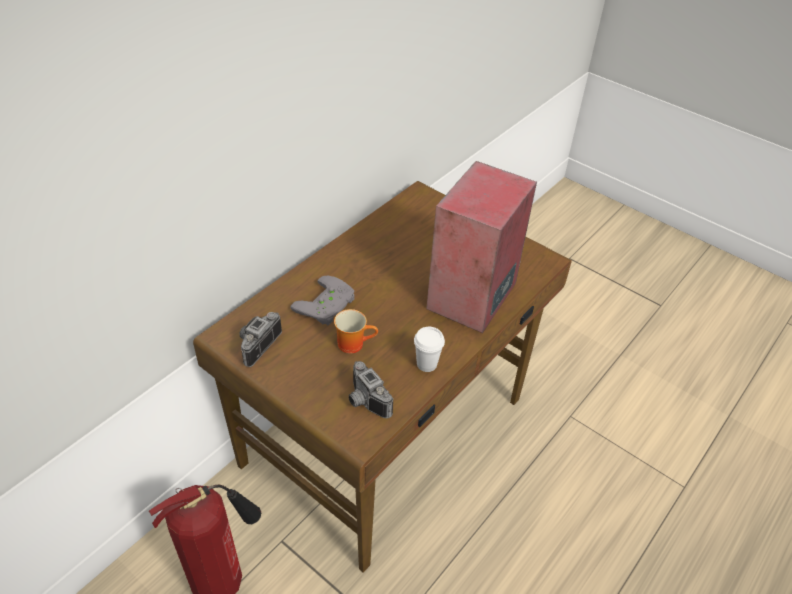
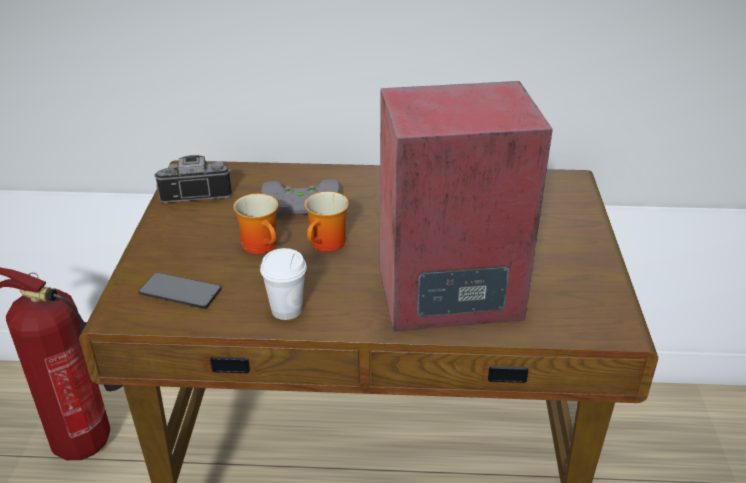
camera: 55 degrees right, 10 degrees down
camera [349,361,393,418] -> phone [139,272,221,309]
none -> mug [304,191,349,252]

